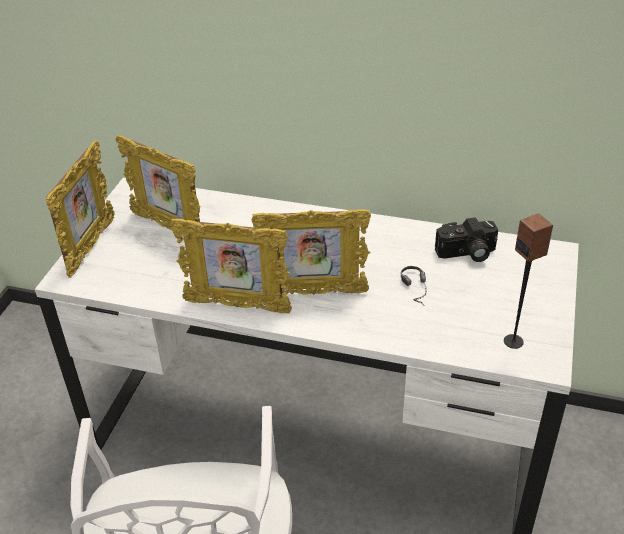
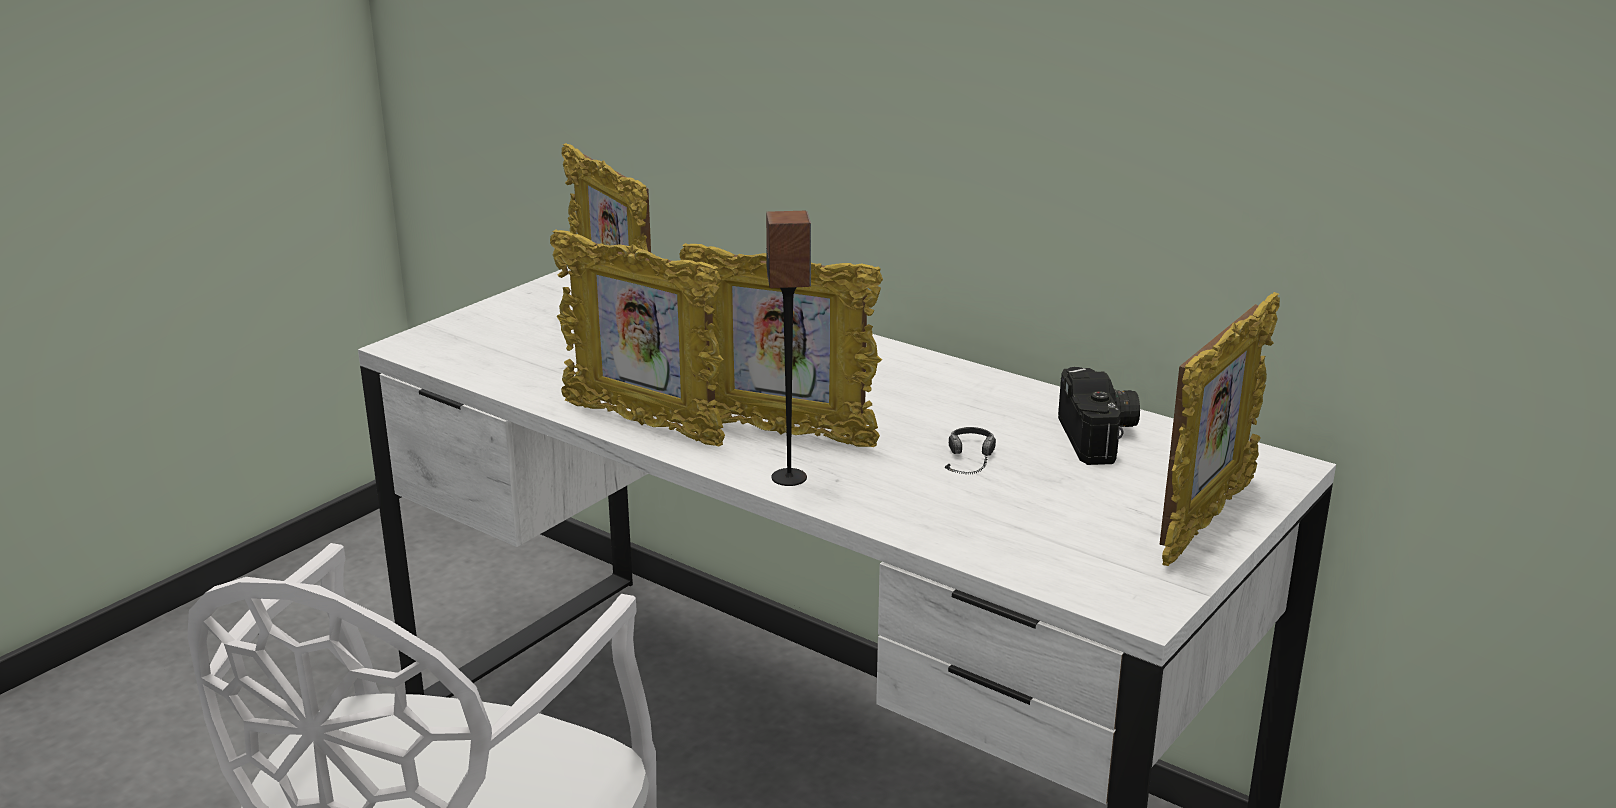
camera: 20 degrees right, 15 degrees down
picture frame [46,140,115,278] -> picture frame moved to [1159,292,1280,566]
camera [435,217,498,262] -> camera turned 105 degrees counterclockwise [1058,367,1140,465]
speaker [504,213,553,349] -> speaker moved to [766,211,811,486]

